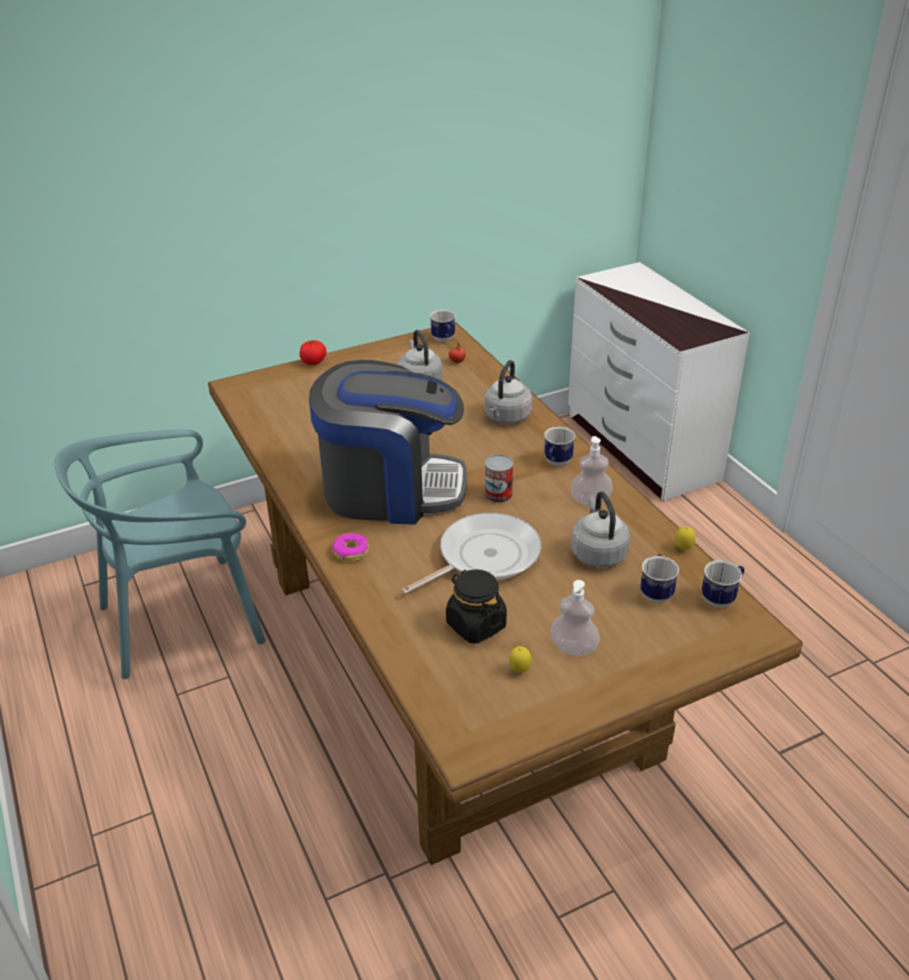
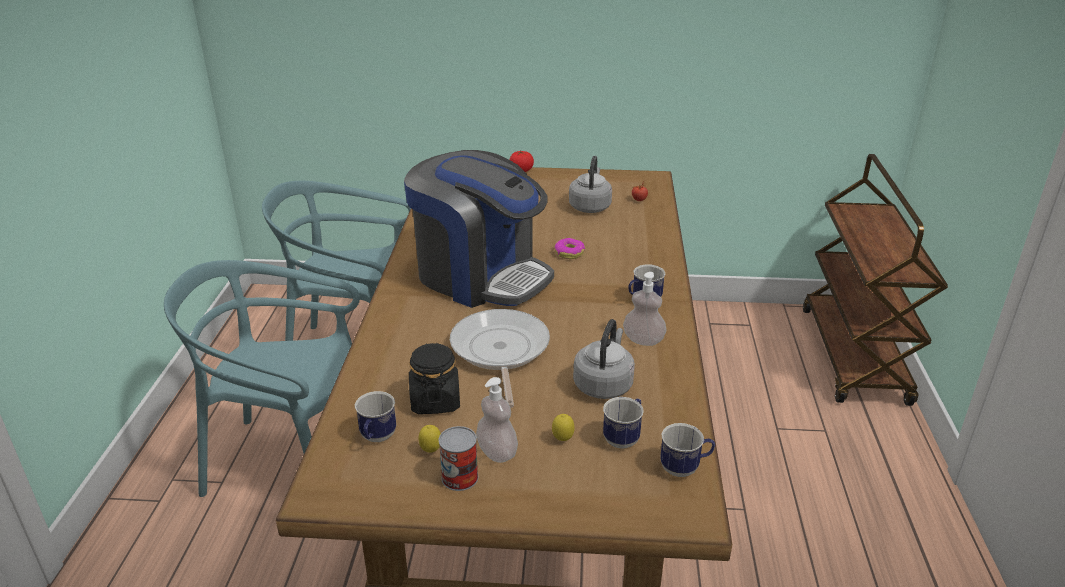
camera: 30 degrees right, 5 degrees down
donut [332,533,369,562] -> donut moved to [554,238,585,259]
frying pan [401,513,541,594] -> frying pan turned 90 degrees counterclockwise [450,309,550,408]
mug [430,310,455,342] -> mug moved to [355,391,396,442]
grey kettle [484,360,532,424] -> none
can [484,454,514,503] -> can moved to [439,426,478,491]
white dresser [568,262,750,501] -> brown cart [803,154,948,406]
lemon [675,526,696,550] -> lemon moved to [552,414,575,441]
none -> turquoise chair [164,260,360,497]

